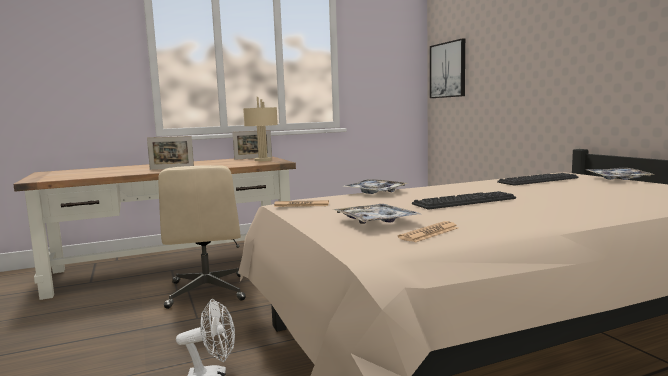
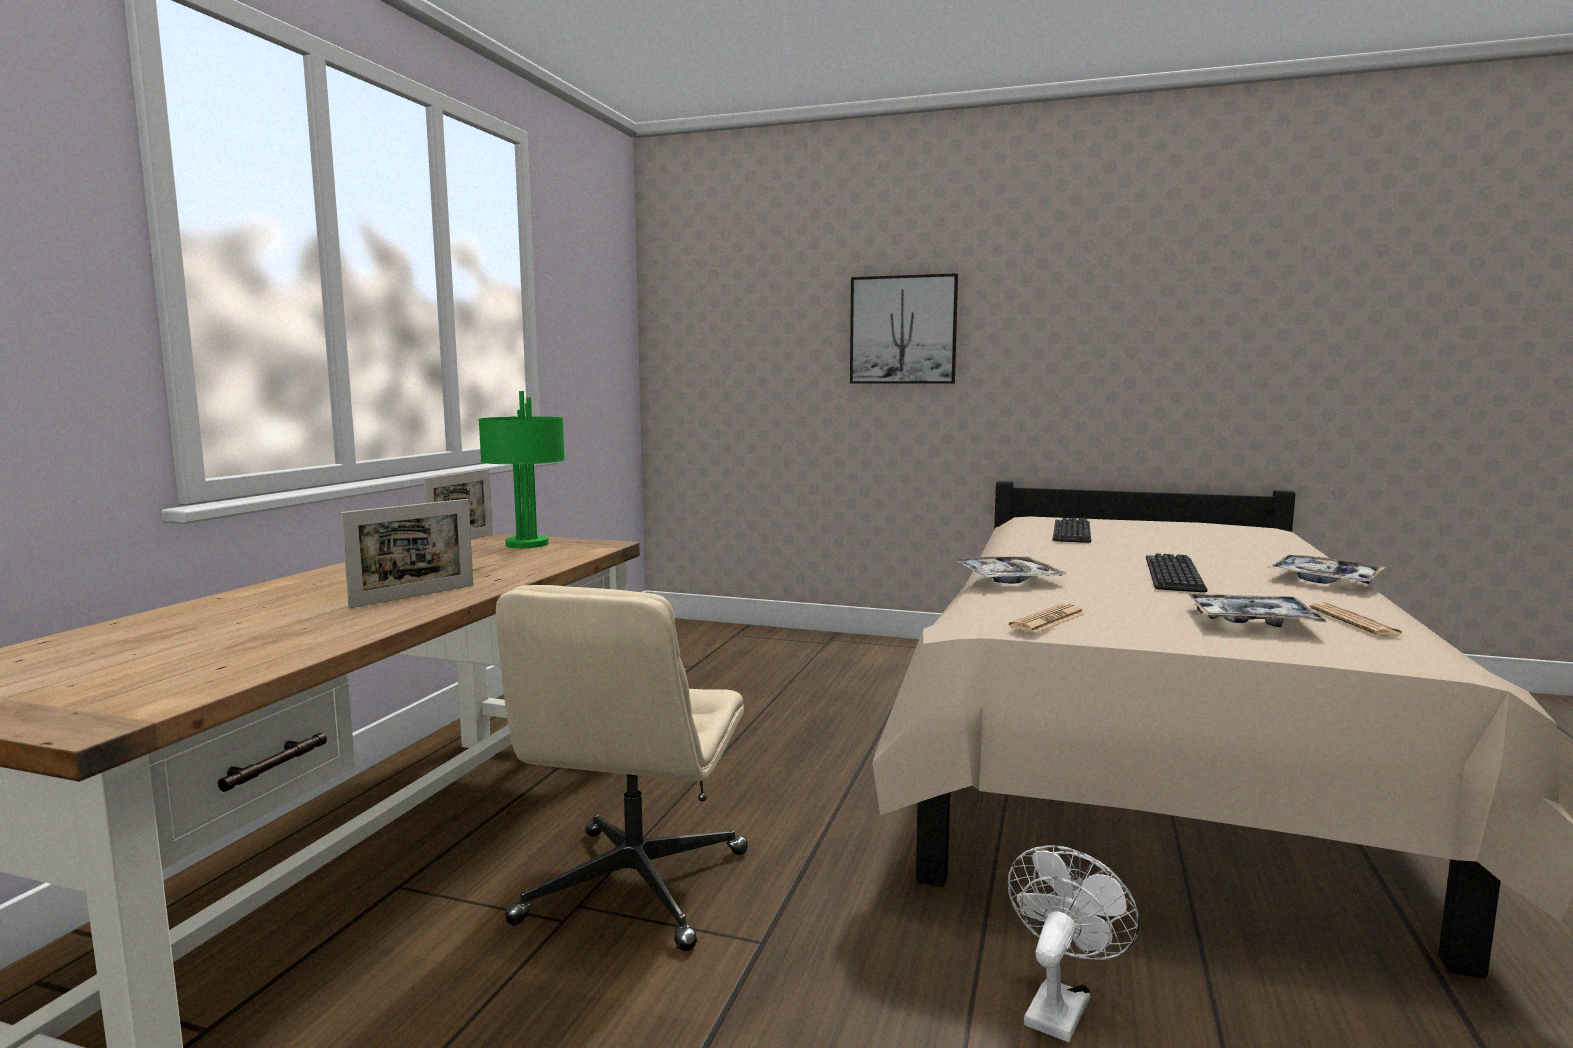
camera: 50 degrees left, 0 degrees up
beige office chair [158,165,246,309] -> beige office chair turned 75 degrees clockwise [496,585,748,951]
beige table lamp [243,97,278,161] -> green table lamp [478,391,565,548]
picture [430,38,465,98] -> picture moved to [850,273,958,384]
tray [586,168,652,180] -> tray moved to [1268,555,1385,584]

